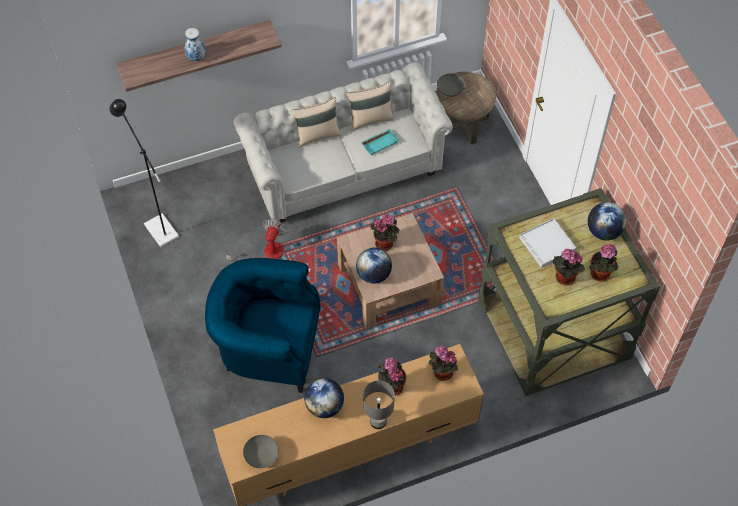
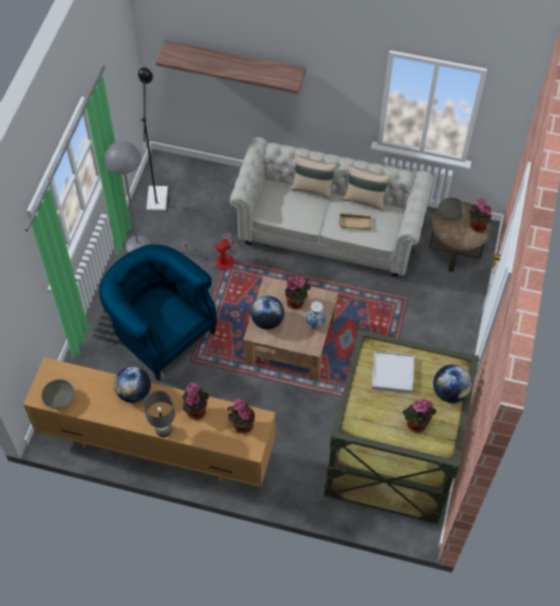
camera: 35 degrees right, 0 degrees up
vase [185,28,206,61] -> vase moved to [307,301,326,329]
turquoise tray [361,129,399,155] -> beige tray [339,213,372,230]
potted plant [553,248,585,285] -> potted plant moved to [468,199,492,232]
none -> grey floor lamp [104,141,150,252]

